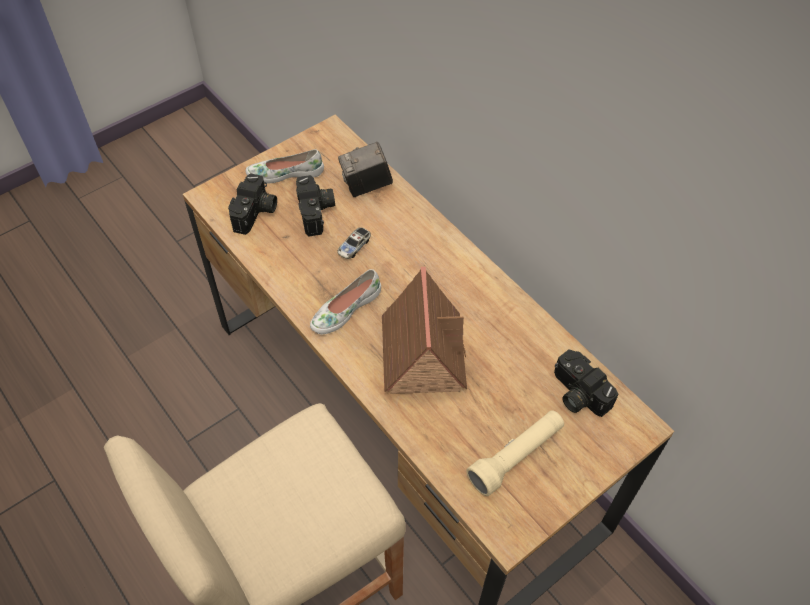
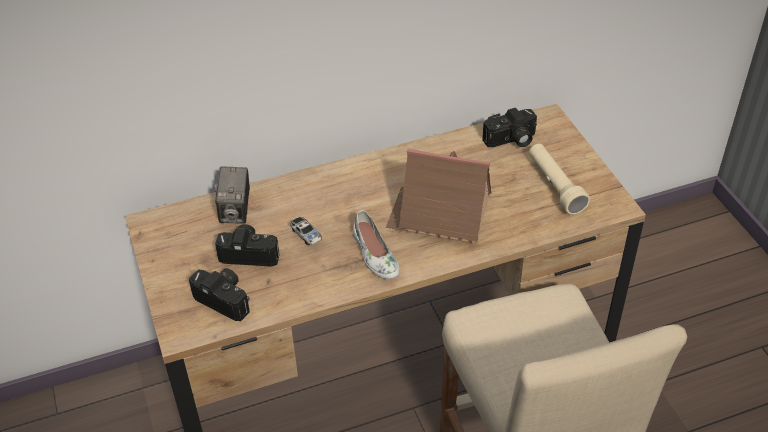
camera: 70 degrees left, 10 degrees down
white shoe [246,149,324,183] -> none

